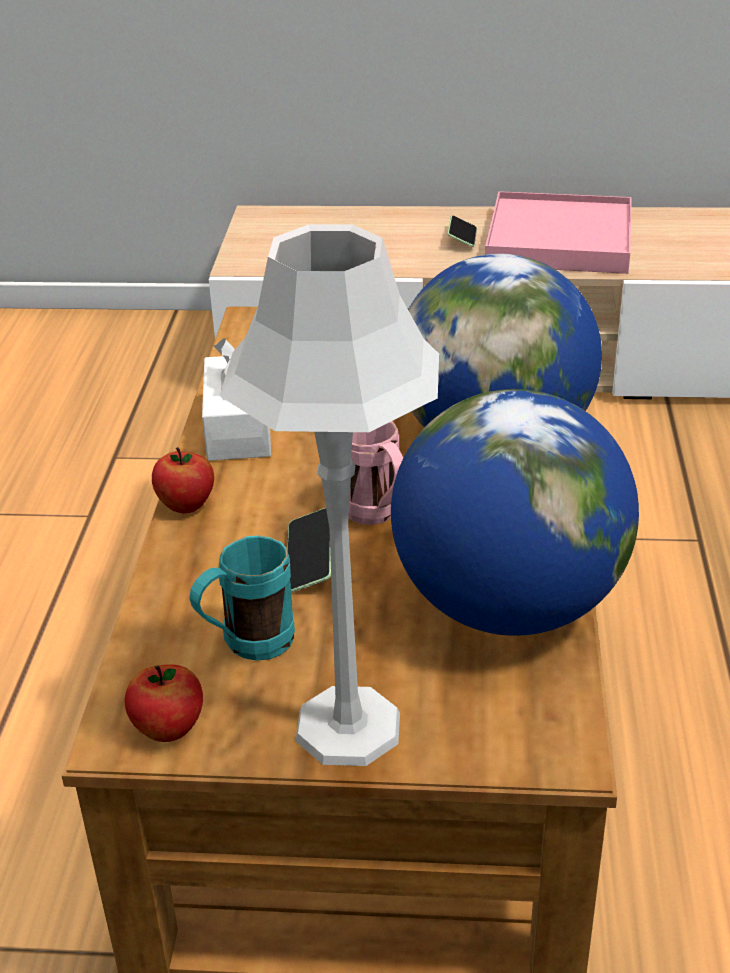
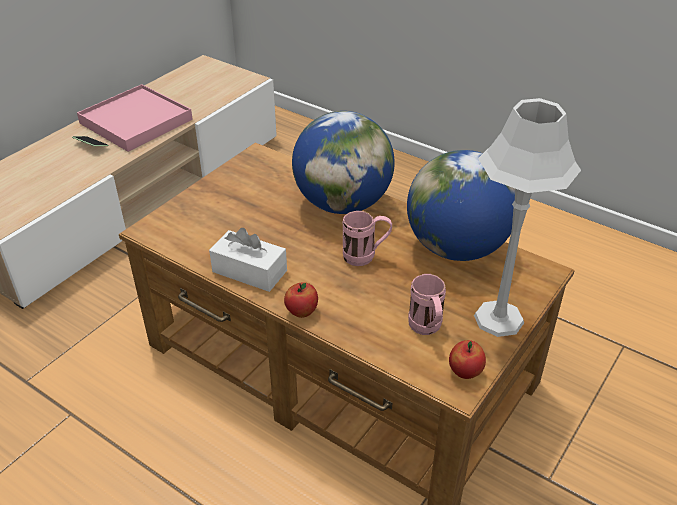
camera: 60 degrees left, 5 degrees up
turquoise mug [189,536,295,661] -> pink mug [408,274,446,335]
phone [287,508,331,593] -> none

